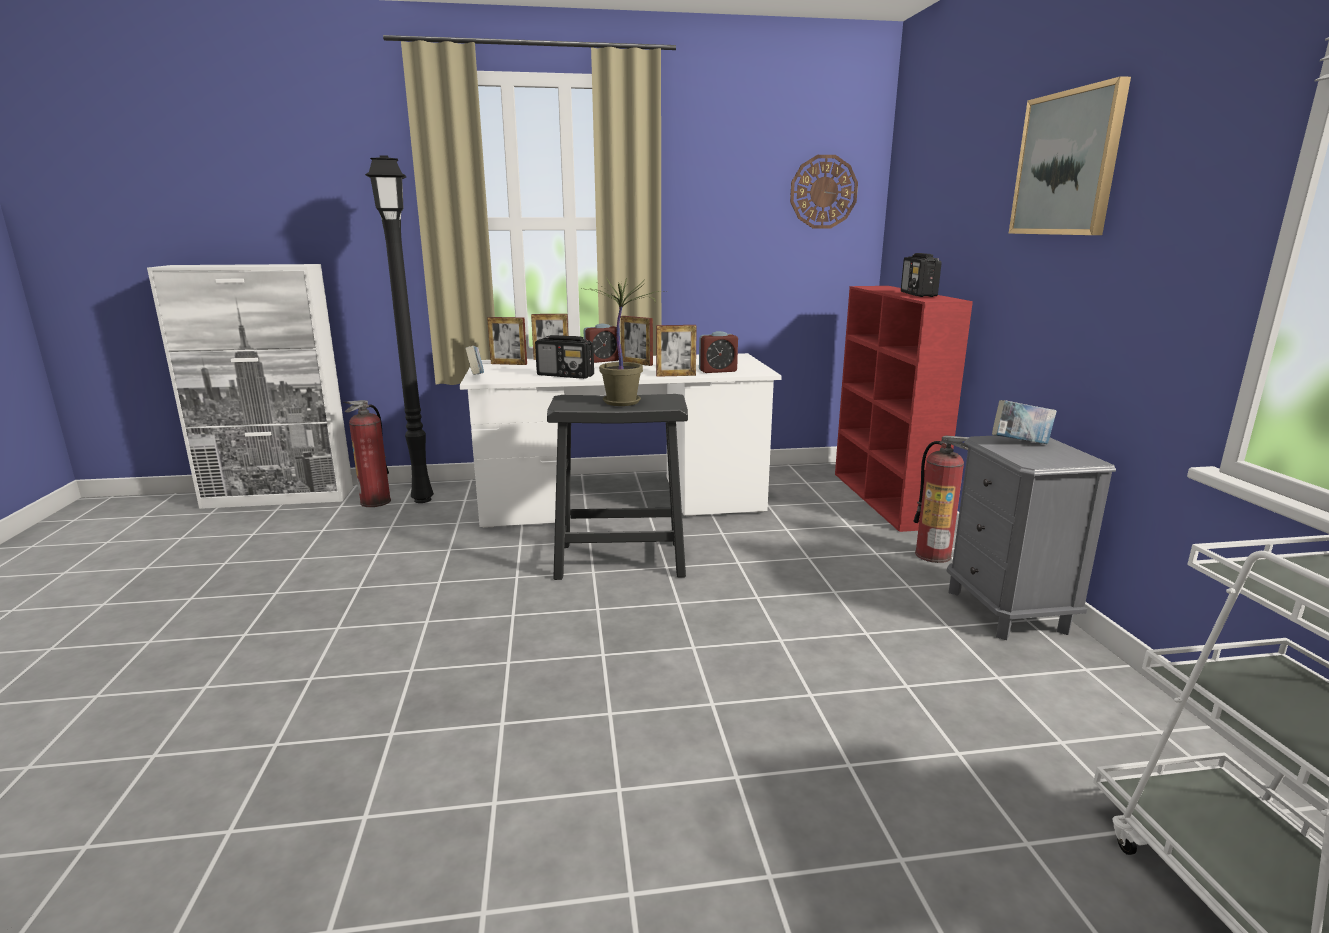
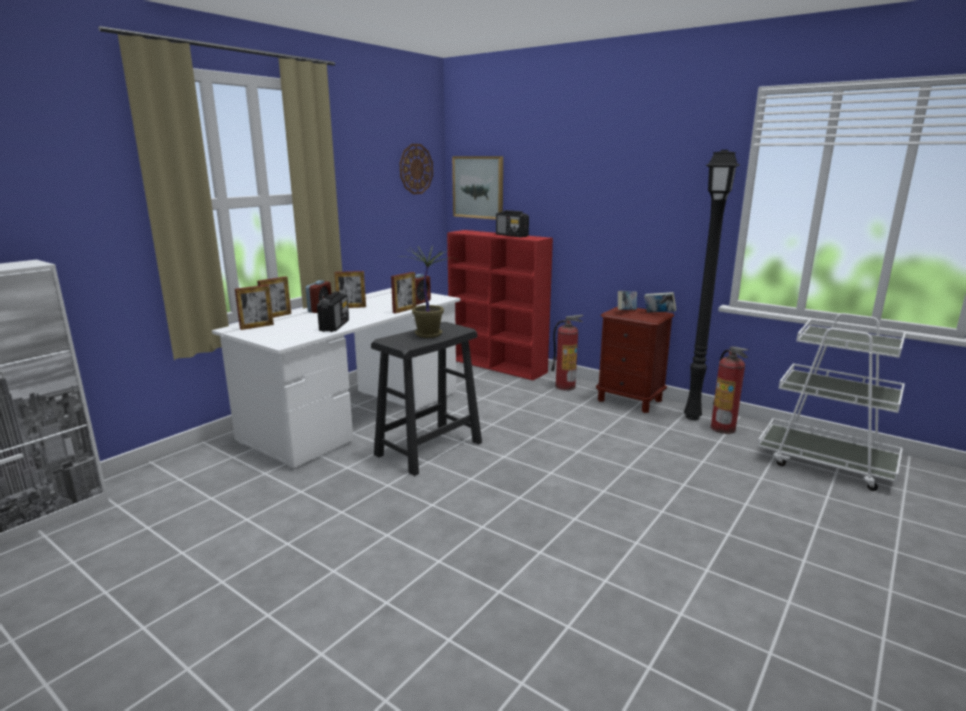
camera: 45 degrees left, 0 degrees up
fire extinguisher [344,400,391,507] -> fire extinguisher moved to [710,346,749,434]
black floor lamp [365,155,434,503] -> black floor lamp moved to [684,150,740,420]
book [465,346,484,375] -> book moved to [644,292,676,312]
radio [535,335,594,379] -> radio turned 60 degrees counterclockwise [317,291,349,332]
grey nightstand [947,436,1116,640] -> brown nightstand [596,307,674,413]
picture [1009,76,1131,235] -> picture moved to [452,156,503,220]

